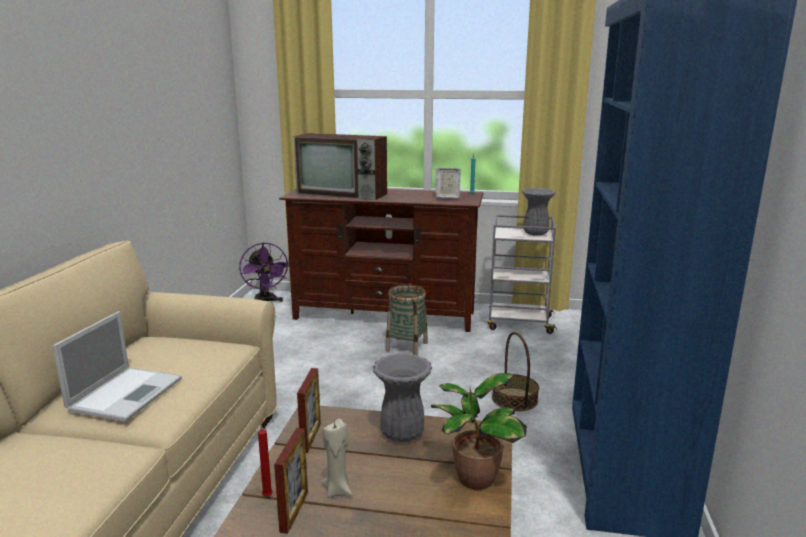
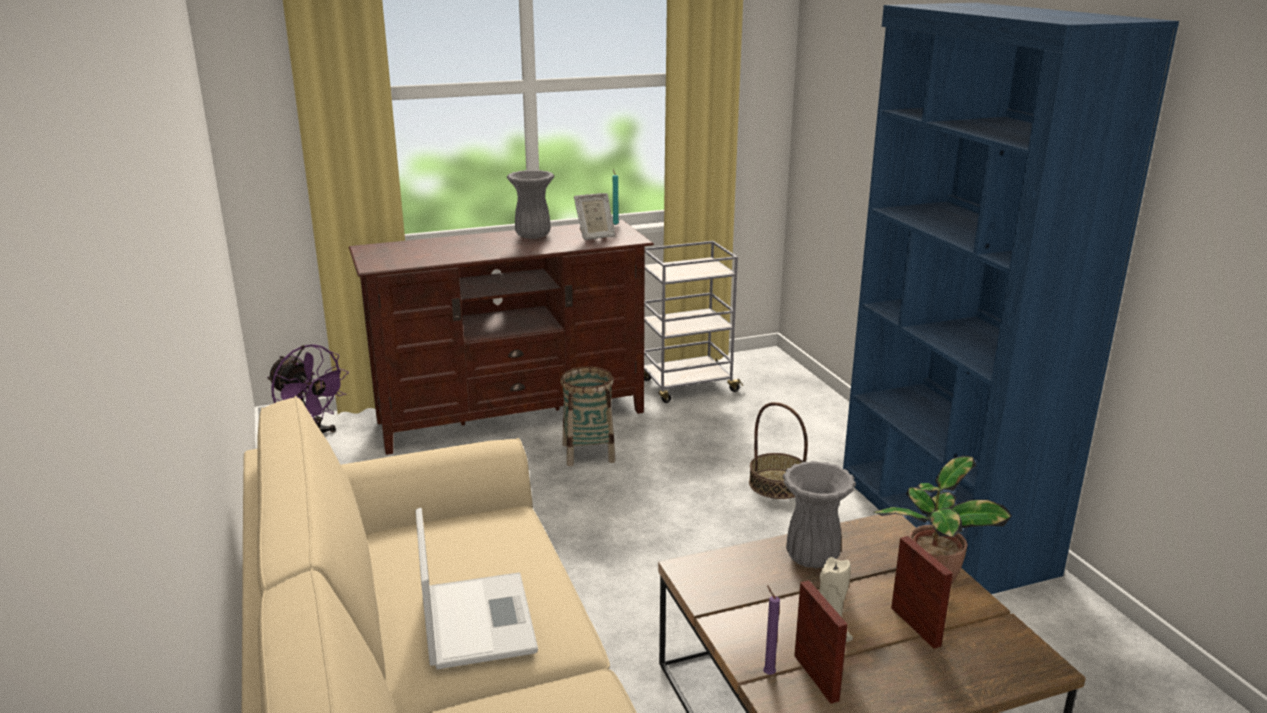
camera: 30 degrees left, 5 degrees up
red candle [258,420,273,497] -> purple candle [763,585,780,675]
television [294,133,387,200] -> none
picture frame [297,368,321,453] -> picture frame moved to [891,536,953,649]
grey vase [522,188,556,236] -> grey vase moved to [507,170,555,239]

